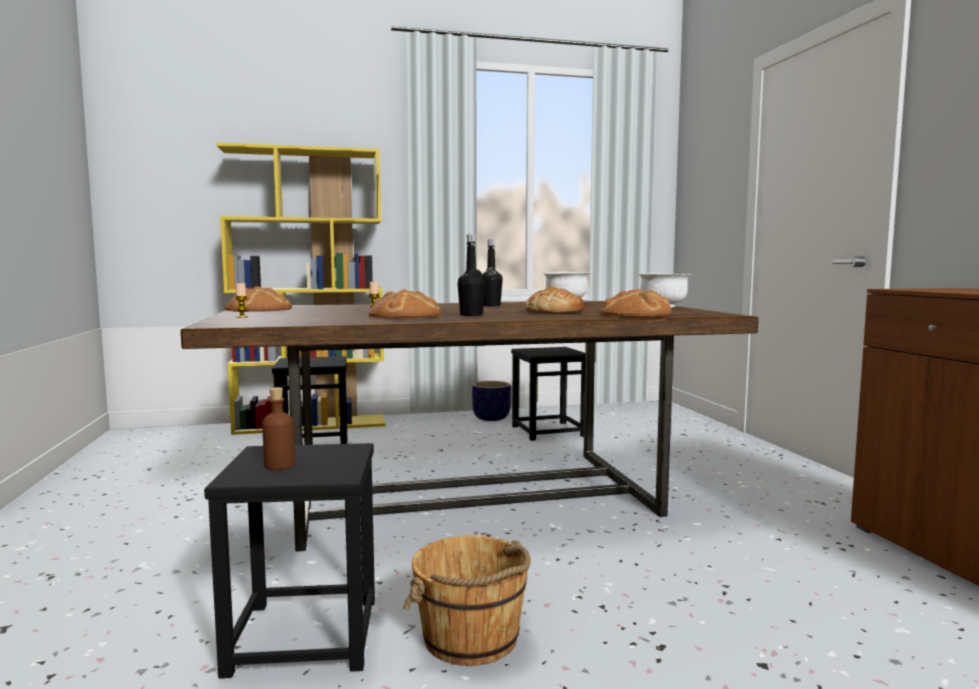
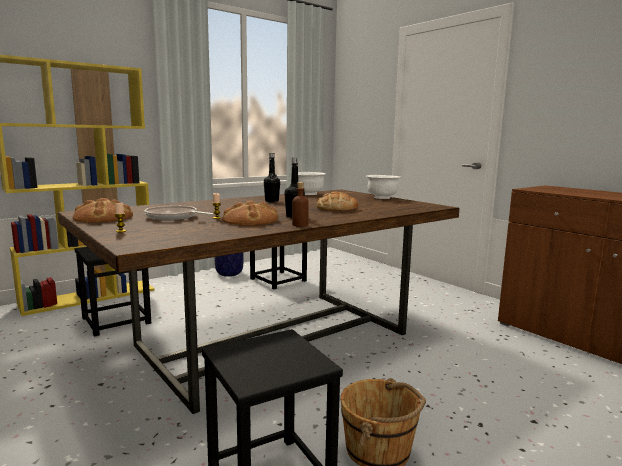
camera: 25 degrees left, 5 degrees up
brown bottle [262,387,295,470] -> brown bottle moved to [292,182,309,227]
bread [600,289,672,317] -> none
none -> frying pan [144,206,213,220]

